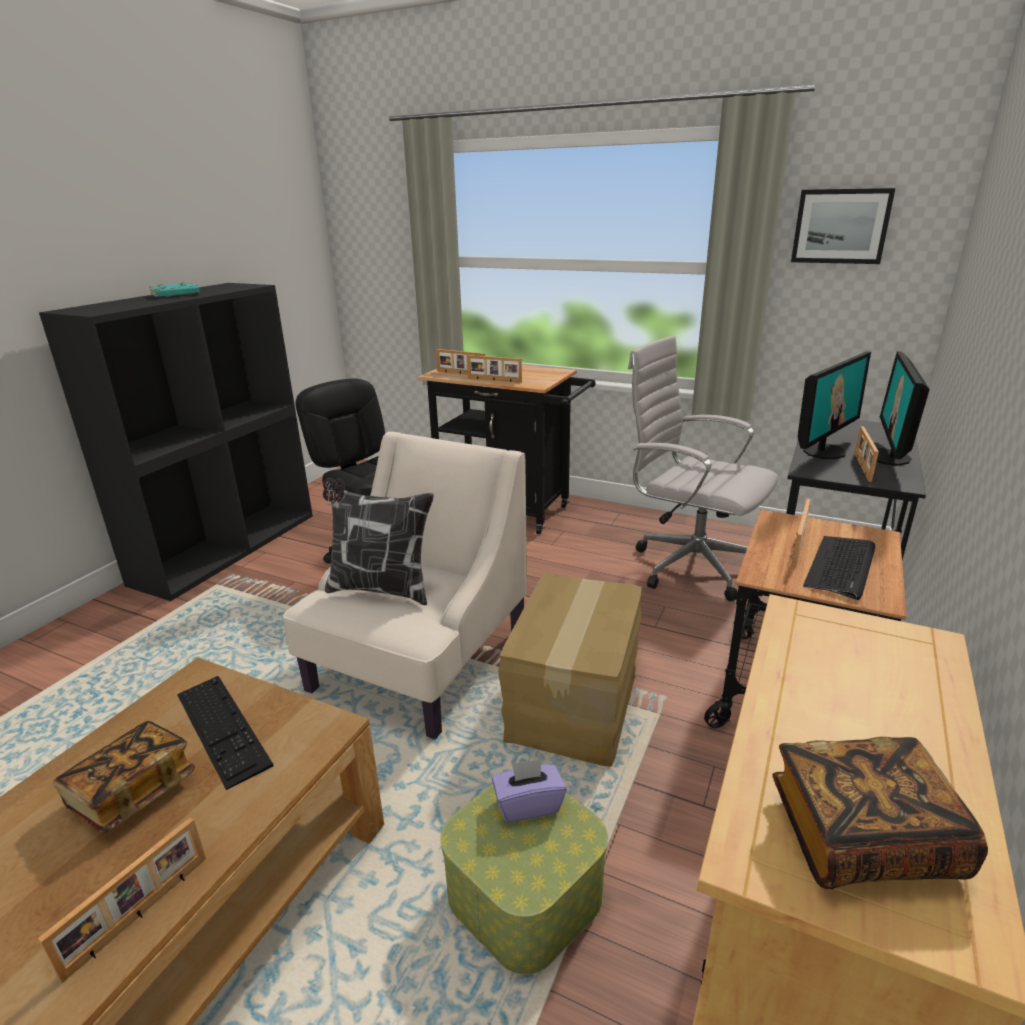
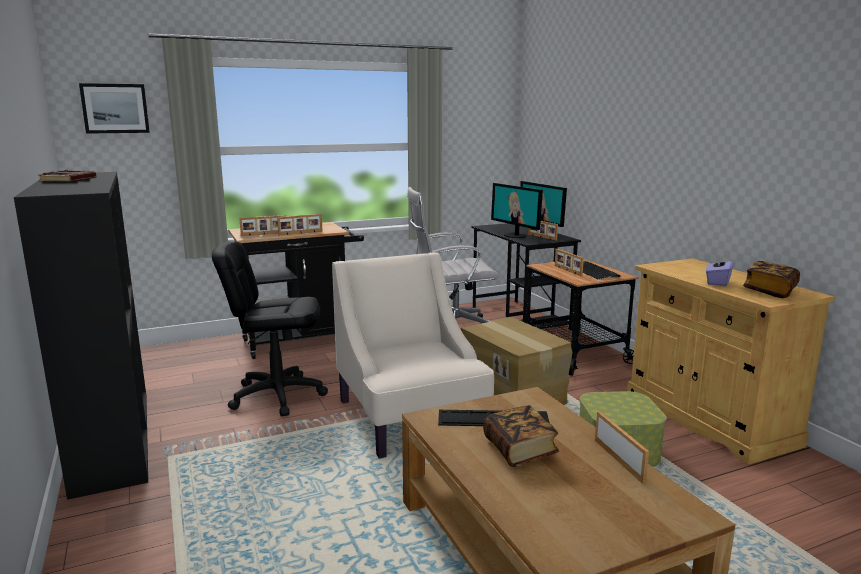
camera: 50 degrees left, 10 degrees down
turquoise book [149,282,200,297] -> brown book [38,169,96,182]
pillow [323,478,434,605] -> none
purple tissue box [492,759,567,823] -> purple tissue box moved to [706,254,733,286]
picture [791,188,895,264] -> picture moved to [79,83,150,134]
monitor [797,351,871,459] -> monitor turned 150 degrees clockwise [491,183,543,238]

